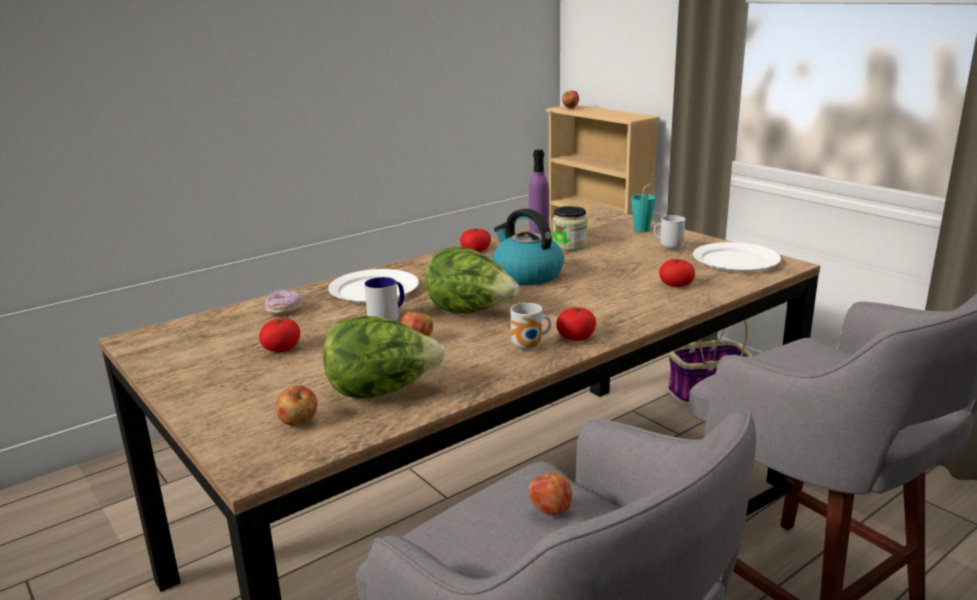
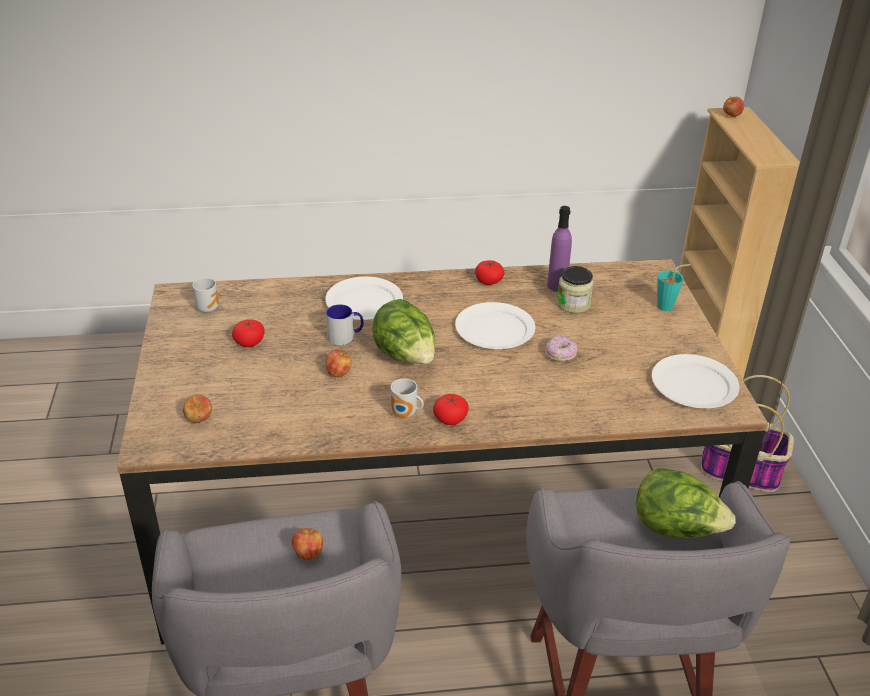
camera: 30 degrees right, 15 degrees up
donut [265,290,302,315] -> donut moved to [545,336,578,362]
lettuce [323,316,446,399] -> lettuce moved to [636,468,736,538]
kettle [492,209,564,285] -> white plate [455,302,535,349]
mug [654,215,685,250] -> mug moved to [192,278,219,313]
tomato [659,259,695,287] -> none

